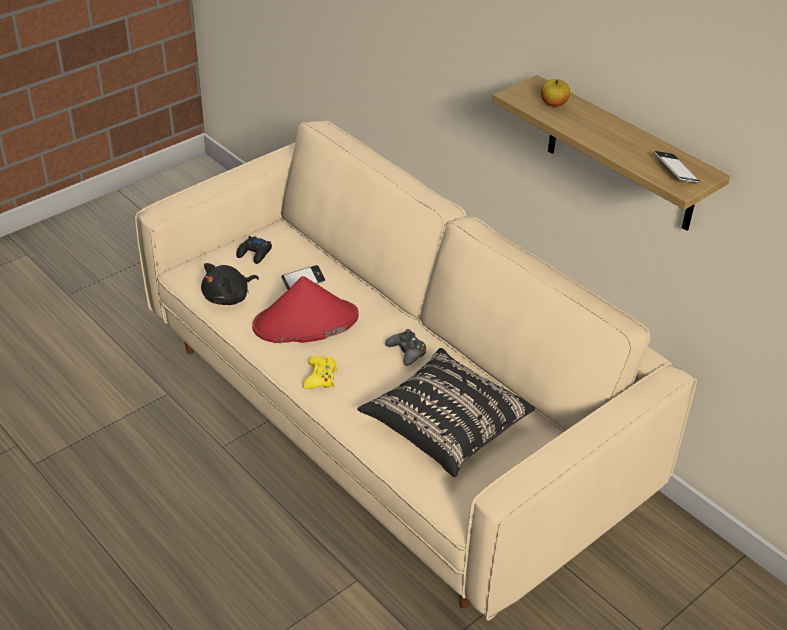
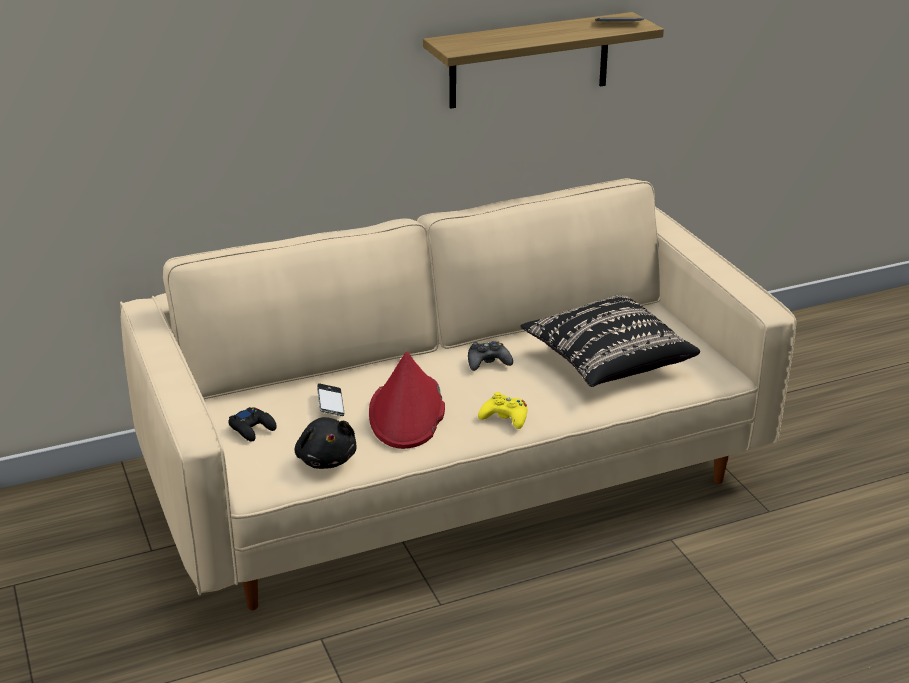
camera: 70 degrees left, 10 degrees down
apple [541,79,570,107] -> none

